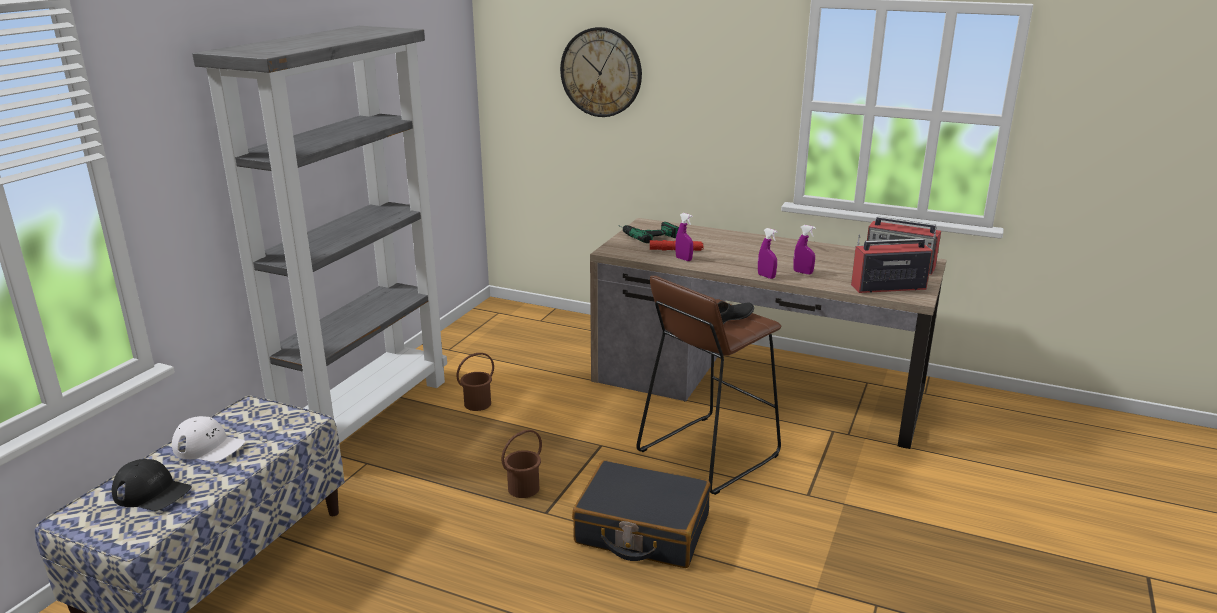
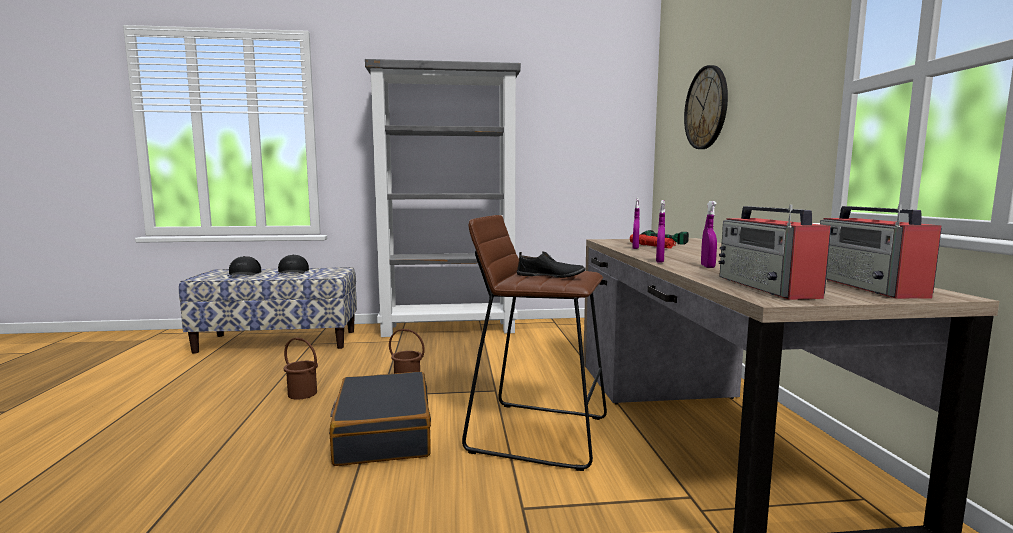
camera: 60 degrees right, 15 degrees down
white cap [172,416,245,462] -> black cap [278,255,309,274]
brown bucket [457,353,494,411] -> brown bucket moved to [284,337,318,400]
radio [851,234,933,293] -> radio turned 150 degrees counterclockwise [719,205,831,300]

